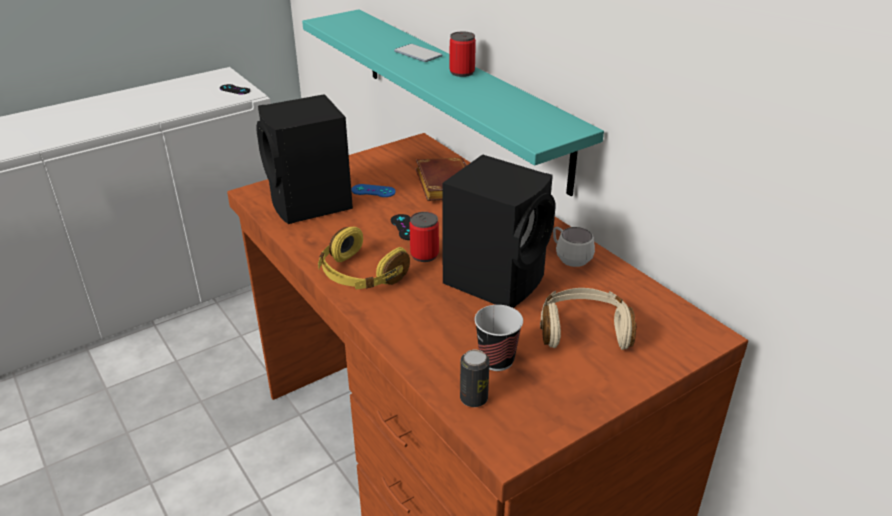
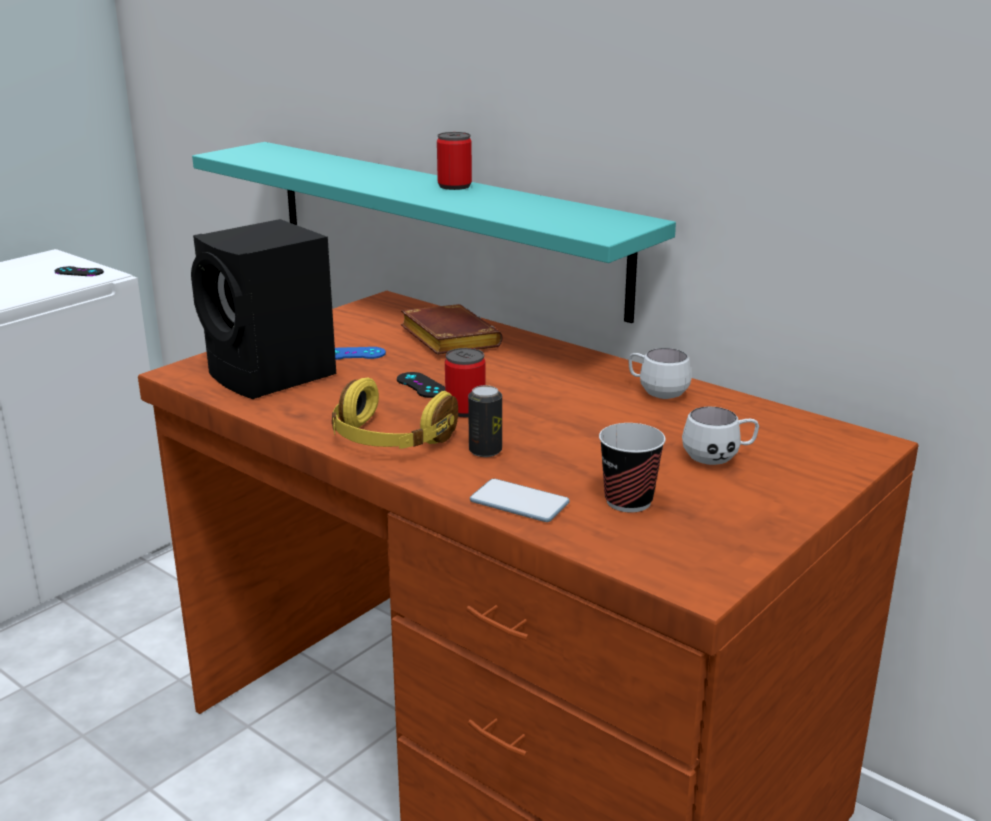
camera: 15 degrees left, 10 degrees down
phone [394,44,442,62] -> phone moved to [470,479,570,522]
black speaker [442,154,556,308] -> none
can [460,350,490,407] -> can moved to [468,385,502,457]
beige headphones [540,288,636,350] -> white mug [682,407,759,465]

